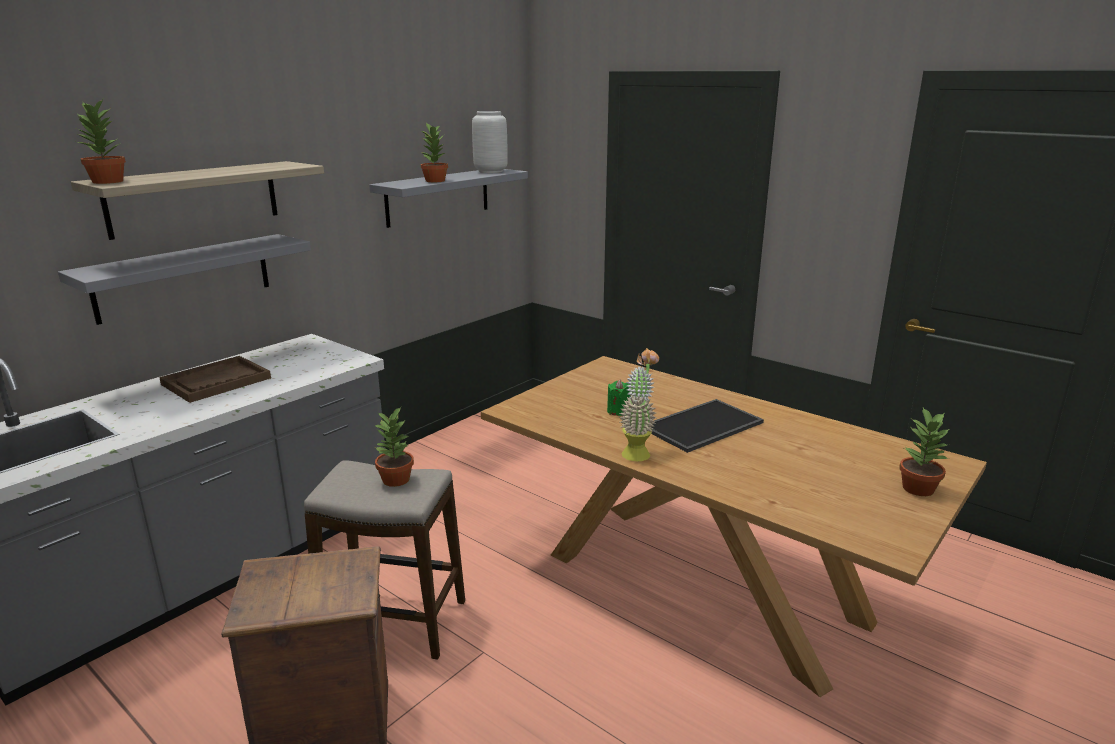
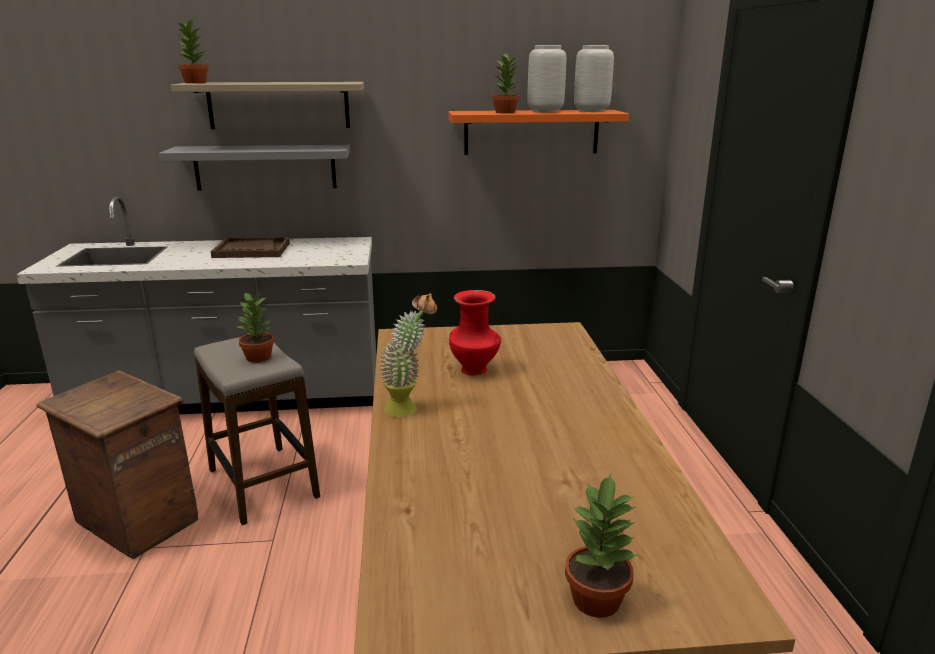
camera: 45 degrees right, 0 degrees up
grey shelf [369,169,528,228] -> orange shelf [448,110,629,155]
green candle [607,379,631,416] -> red vase [449,290,501,375]
tray [651,399,764,453] -> none
none -> grey vase [527,45,566,113]

